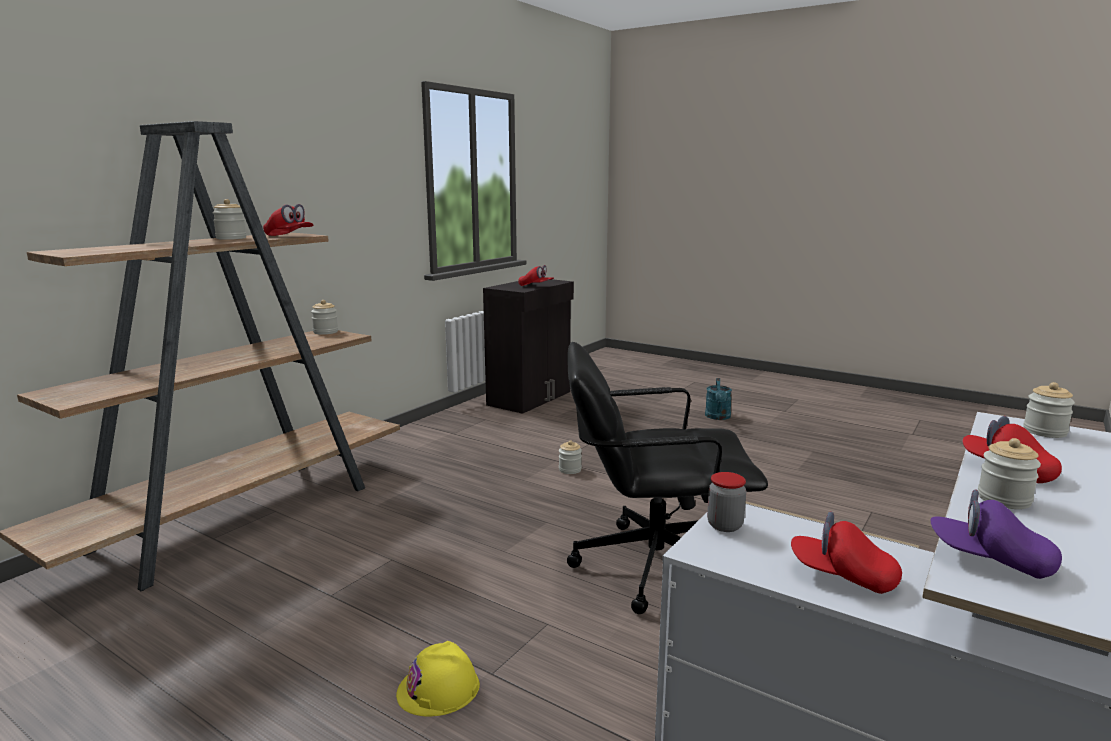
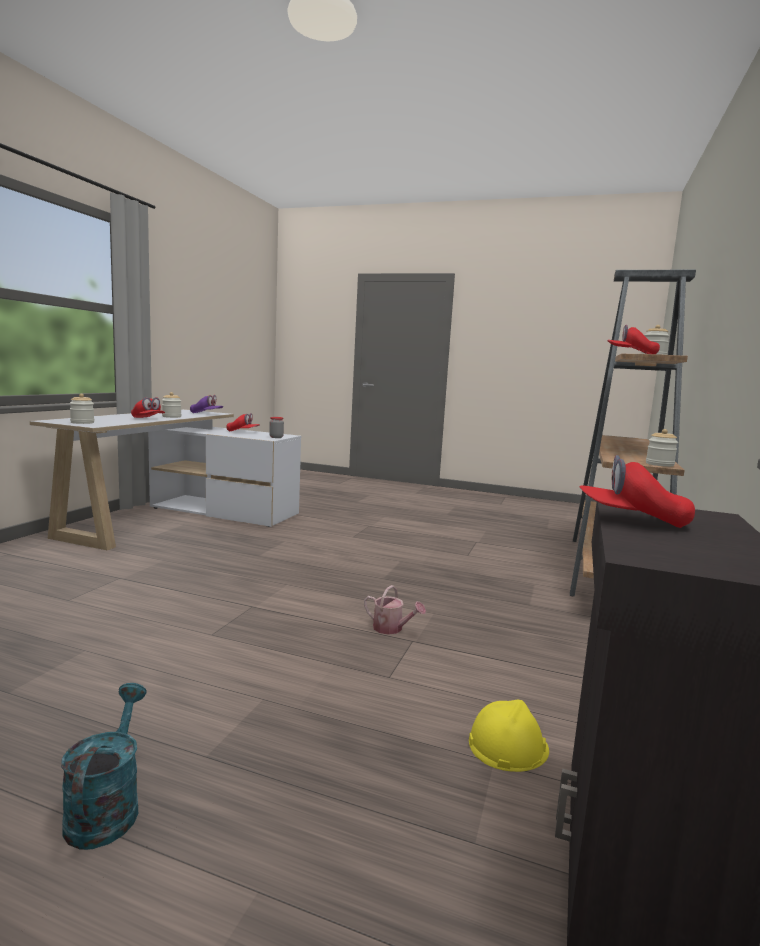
camera: 165 degrees right, 5 degrees down
yellow hard hat [396,641,480,717] -> yellow hard hat moved to [469,700,549,772]
jar [559,440,582,474] -> watering can [364,585,426,635]
black office chair [567,342,768,614] -> none

